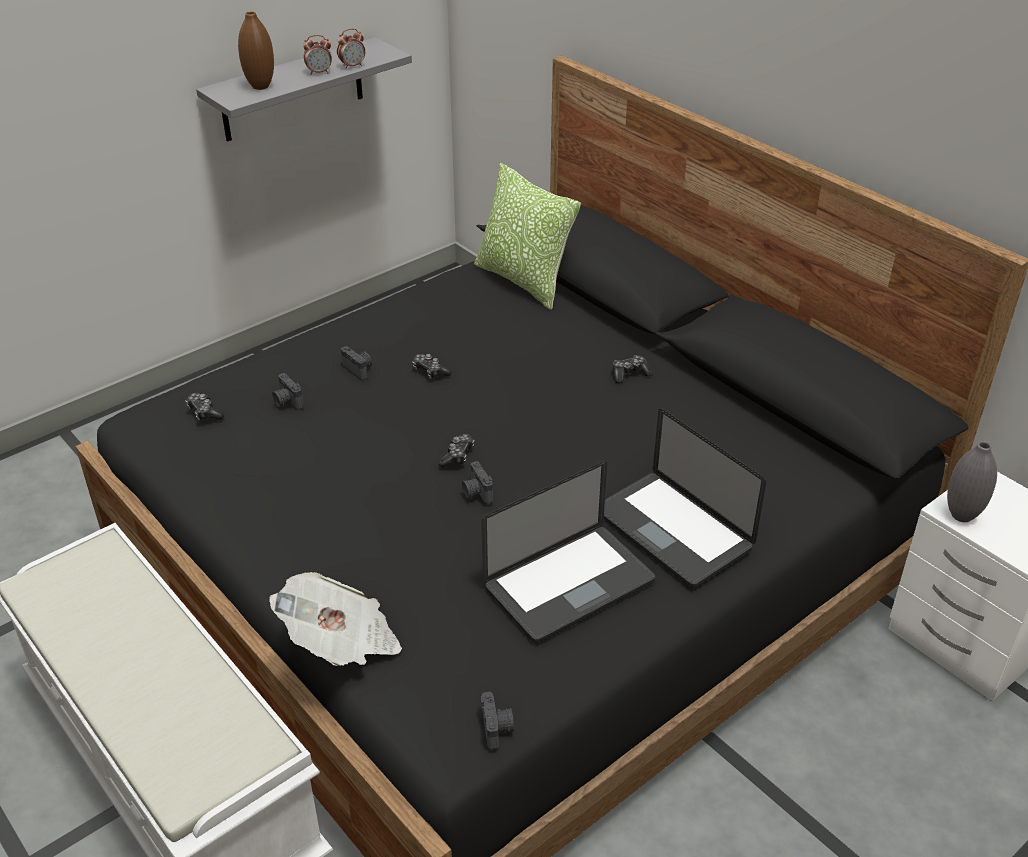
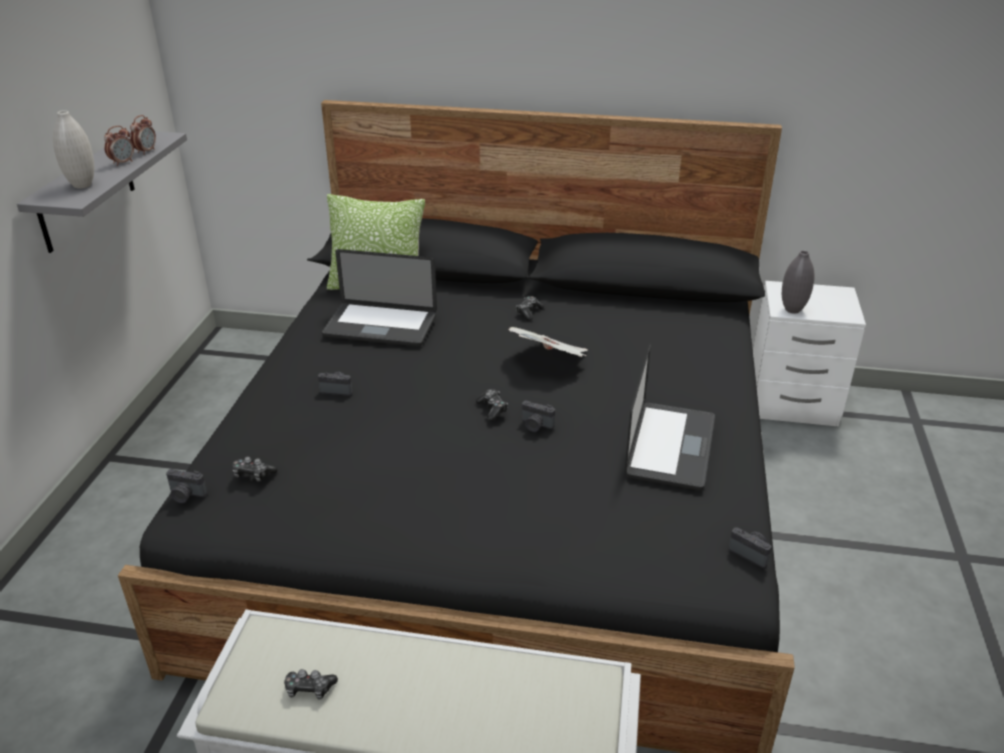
camera: 40 degrees left, 5 degrees down
brown vase [238,11,274,90] -> white vase [53,110,94,188]
newspaper [269,572,402,667] -> newspaper moved to [509,327,588,357]
camera [272,373,303,410] -> camera moved to [166,469,207,503]
game controller [412,354,452,379] -> game controller moved to [284,669,338,700]
laptop [604,409,766,588] -> laptop moved to [322,249,437,347]

